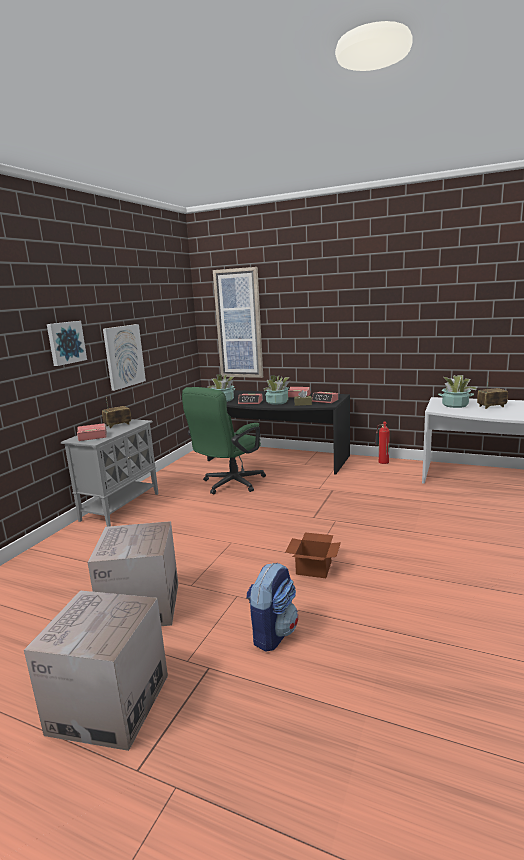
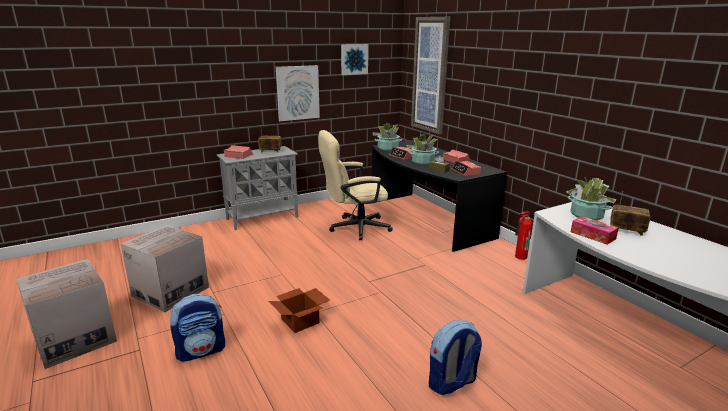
camera: 35 degrees right, 5 degrees up
picture [47,321,87,366] -> picture moved to [341,44,368,75]
green office chair [182,387,266,494] -> beige office chair [318,130,393,240]
none -> backpack [429,320,482,395]
none -> tissue box [571,216,619,245]

